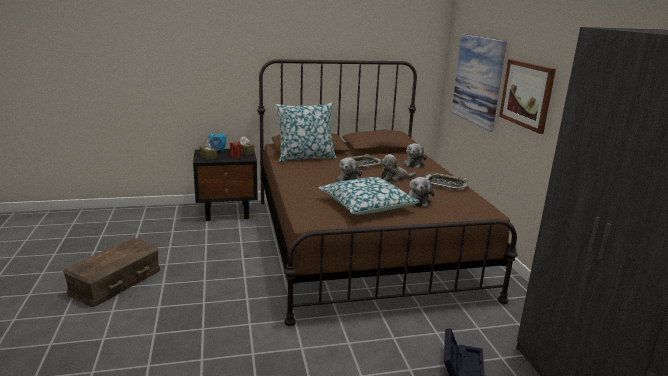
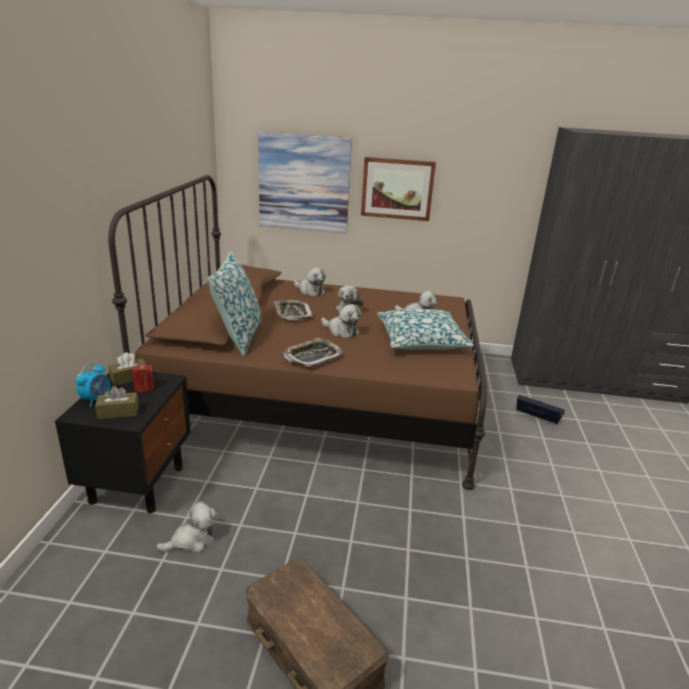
camera: 70 degrees left, 5 degrees up
tray [425,173,469,190] -> tray moved to [284,338,344,367]
none -> plush toy [156,501,217,552]

